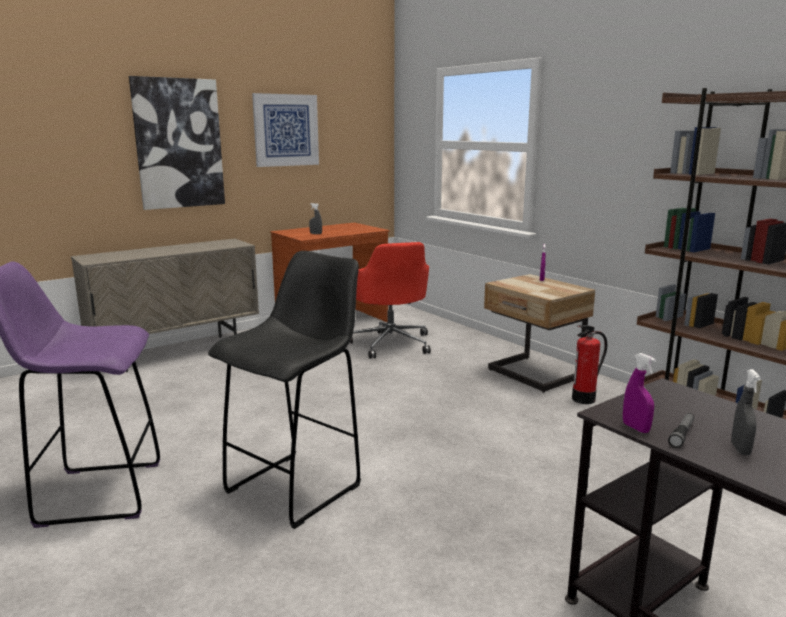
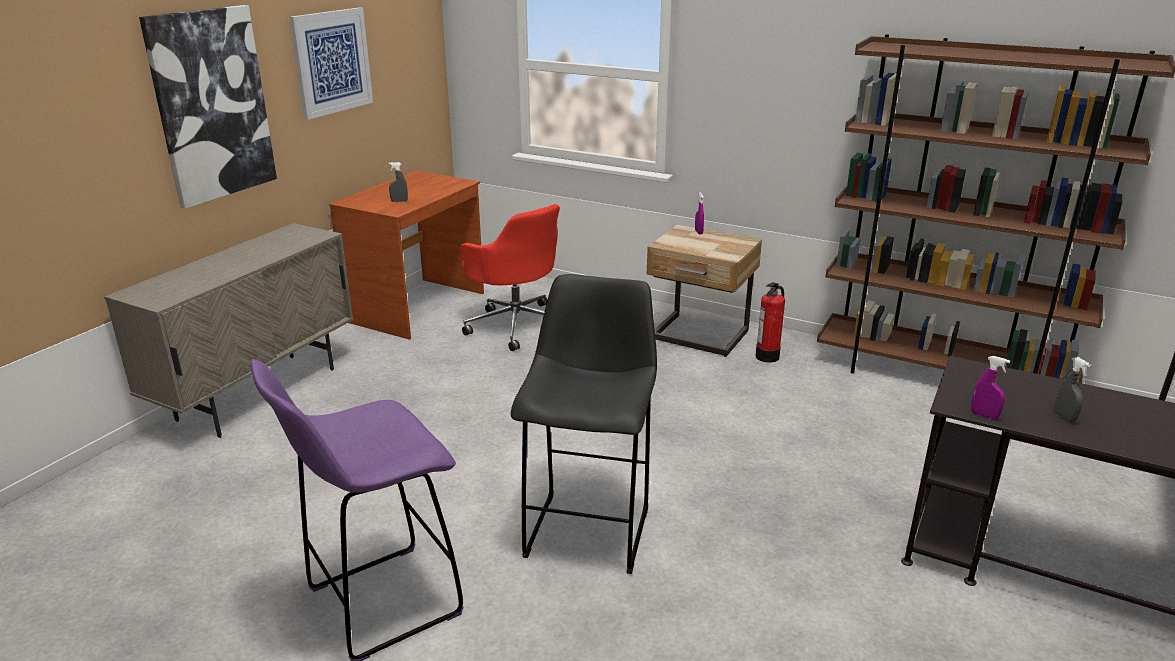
camera: 25 degrees left, 10 degrees up
flashlight [668,413,694,448] -> none

